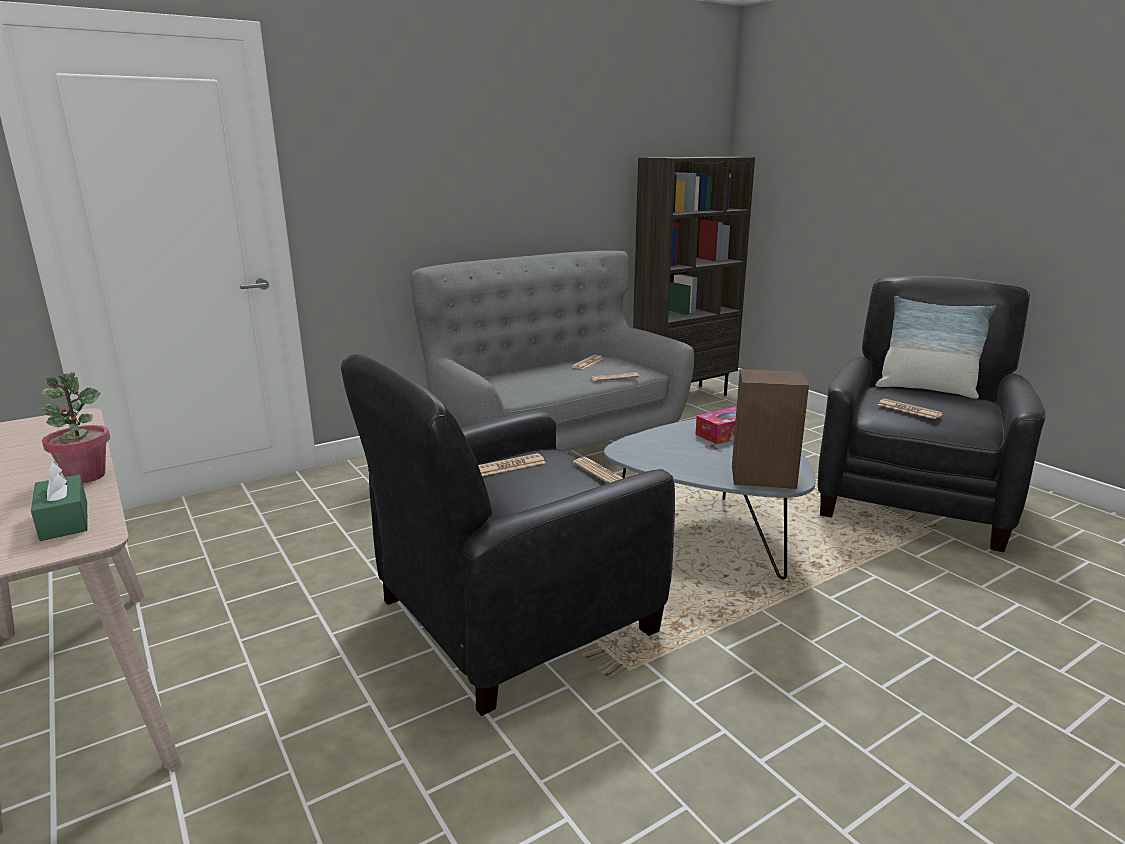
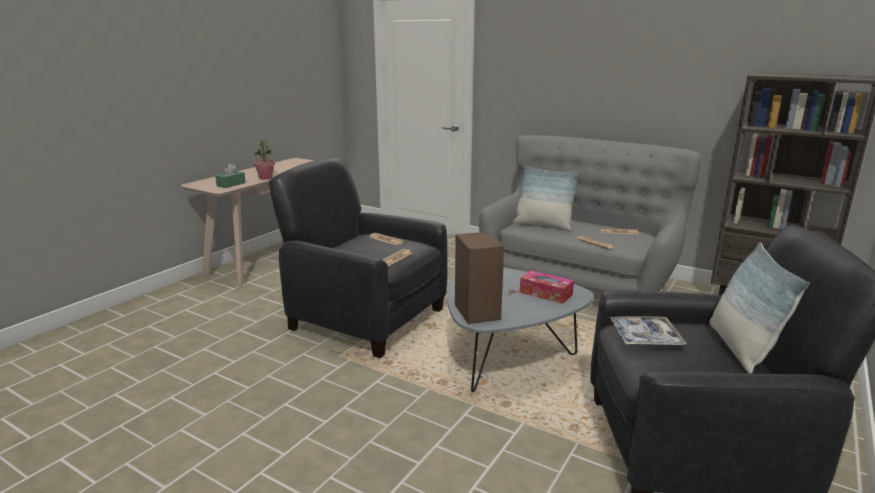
camera: 65 degrees right, 0 degrees up
newspaper [878,399,943,419] -> tray [609,316,687,345]
none -> pillow [513,165,580,231]

